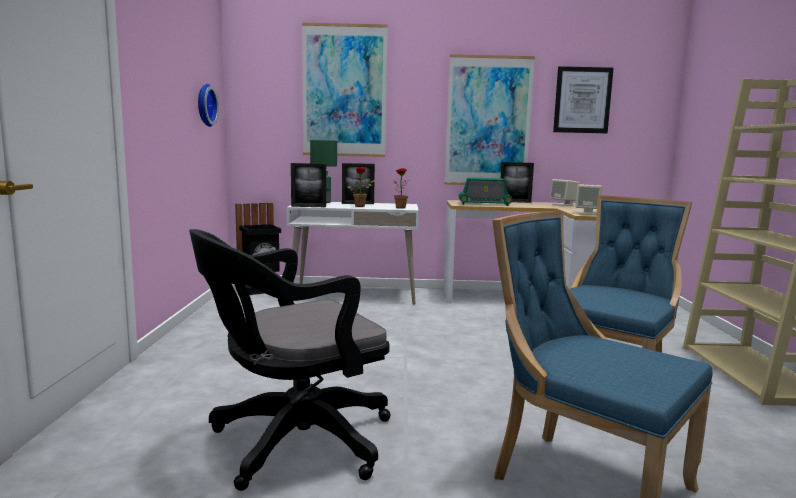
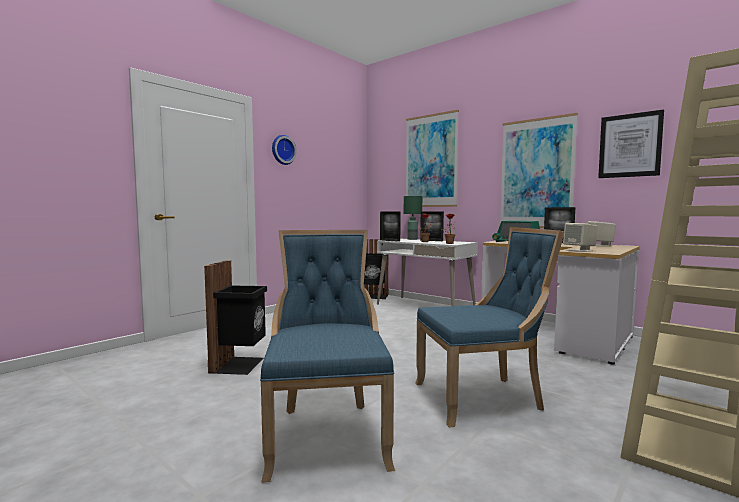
camera: 40 degrees right, 5 degrees down
black office chair [189,229,391,491] -> black trash can [204,260,267,375]
wall clock [198,84,219,127] -> wall clock moved to [272,135,297,165]

